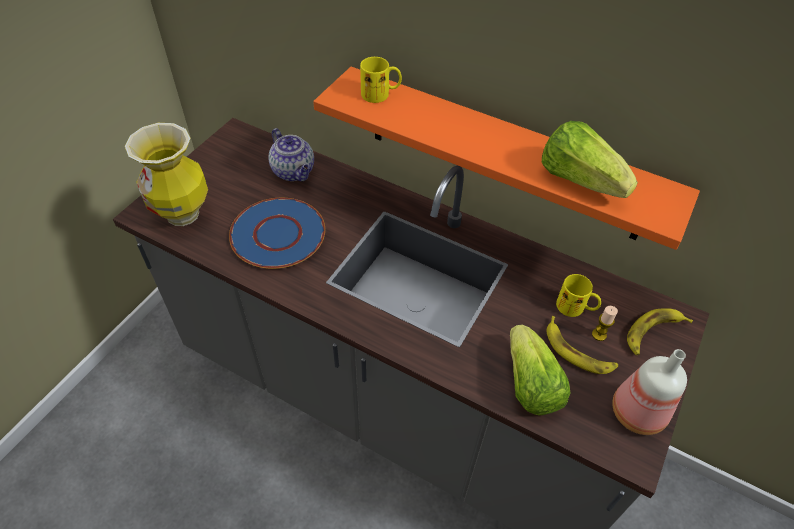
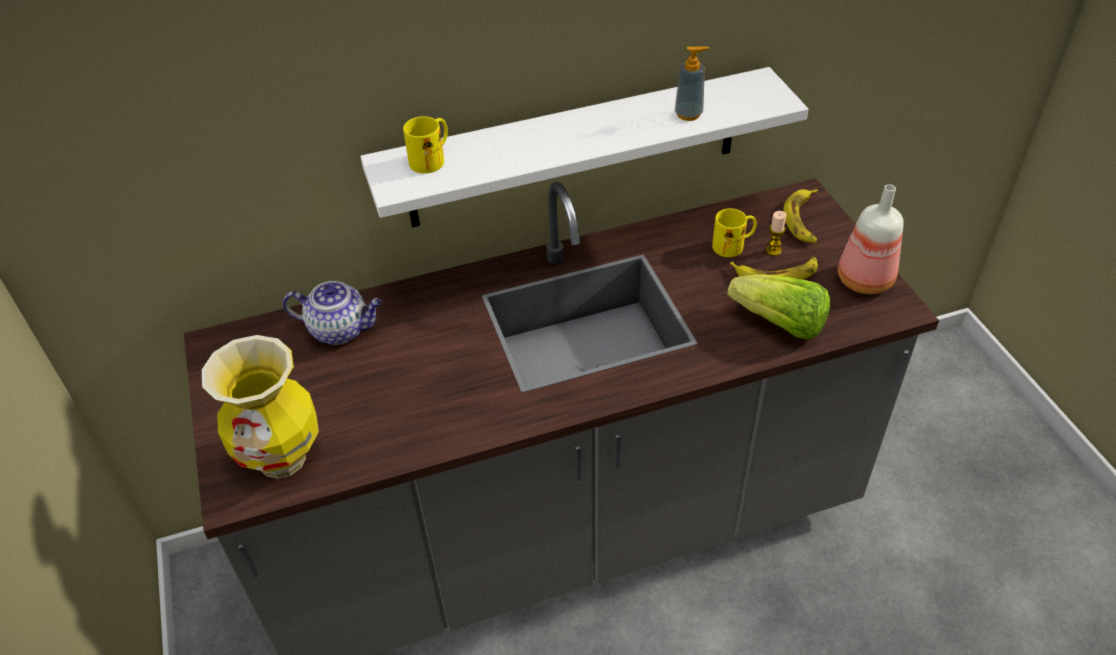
camera: 45 degrees left, 5 degrees down
blue plate [229,198,325,269] -> none
orange shelf [313,67,700,250] -> white shelf [360,67,808,227]
lettuce [542,121,638,198] -> soap dispenser [675,46,710,121]

